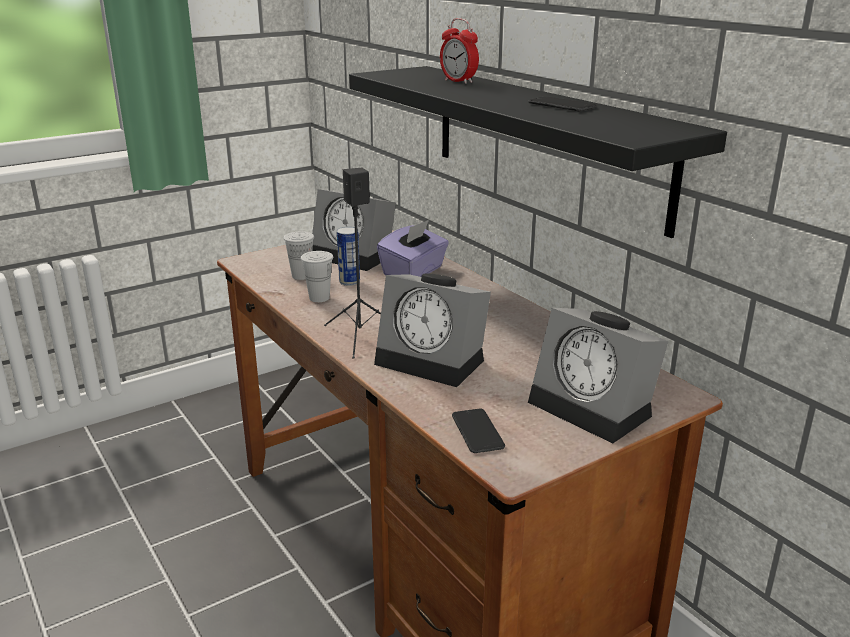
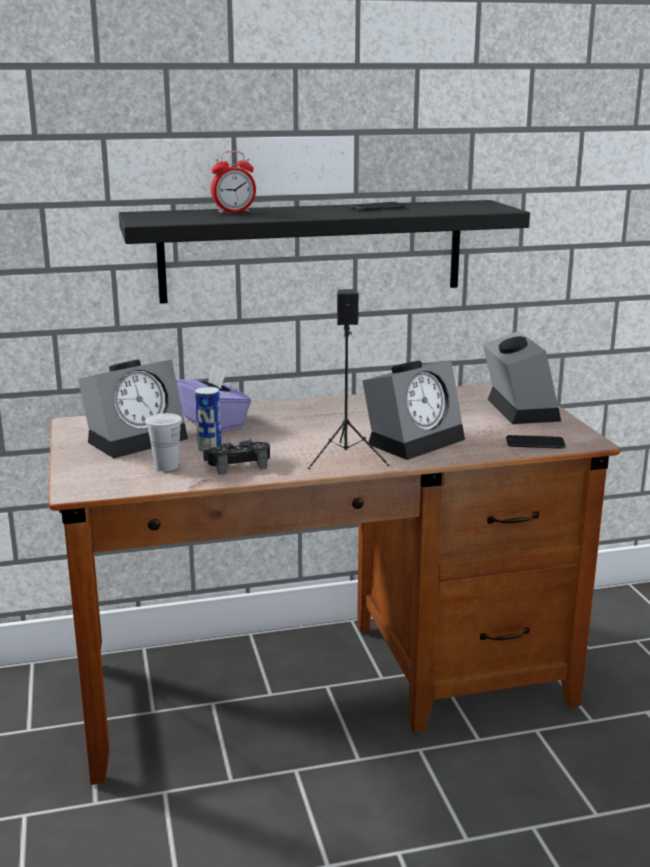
camera: 70 degrees left, 5 degrees down
white cup [301,251,333,302] -> black game controller [203,438,270,475]
alarm clock [528,308,669,443] -> alarm clock turned 75 degrees counterclockwise [483,331,561,424]

